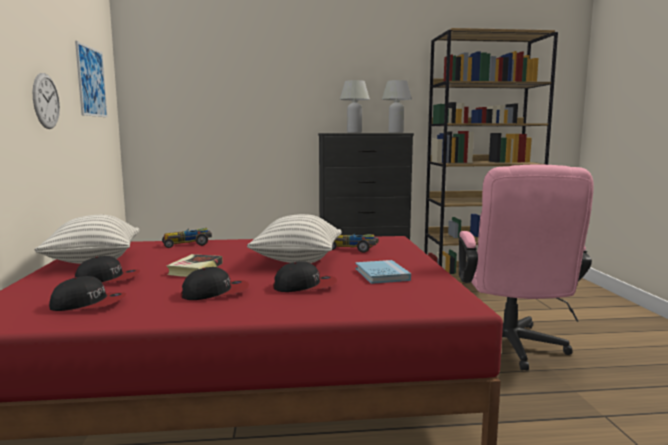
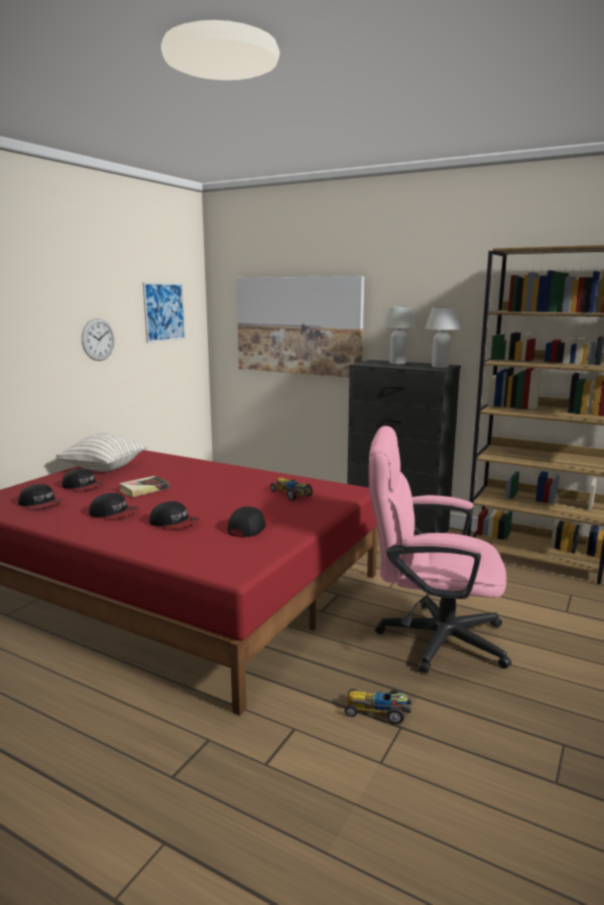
camera: 35 degrees right, 5 degrees up
toy car [162,228,212,248] -> toy car moved to [345,689,412,724]
pillow [247,214,342,263] -> none
blue book [356,260,411,284] -> cap [228,507,273,537]
pink office chair [459,165,594,371] -> pink office chair turned 60 degrees clockwise [369,426,512,673]
none -> picture [236,276,364,377]

